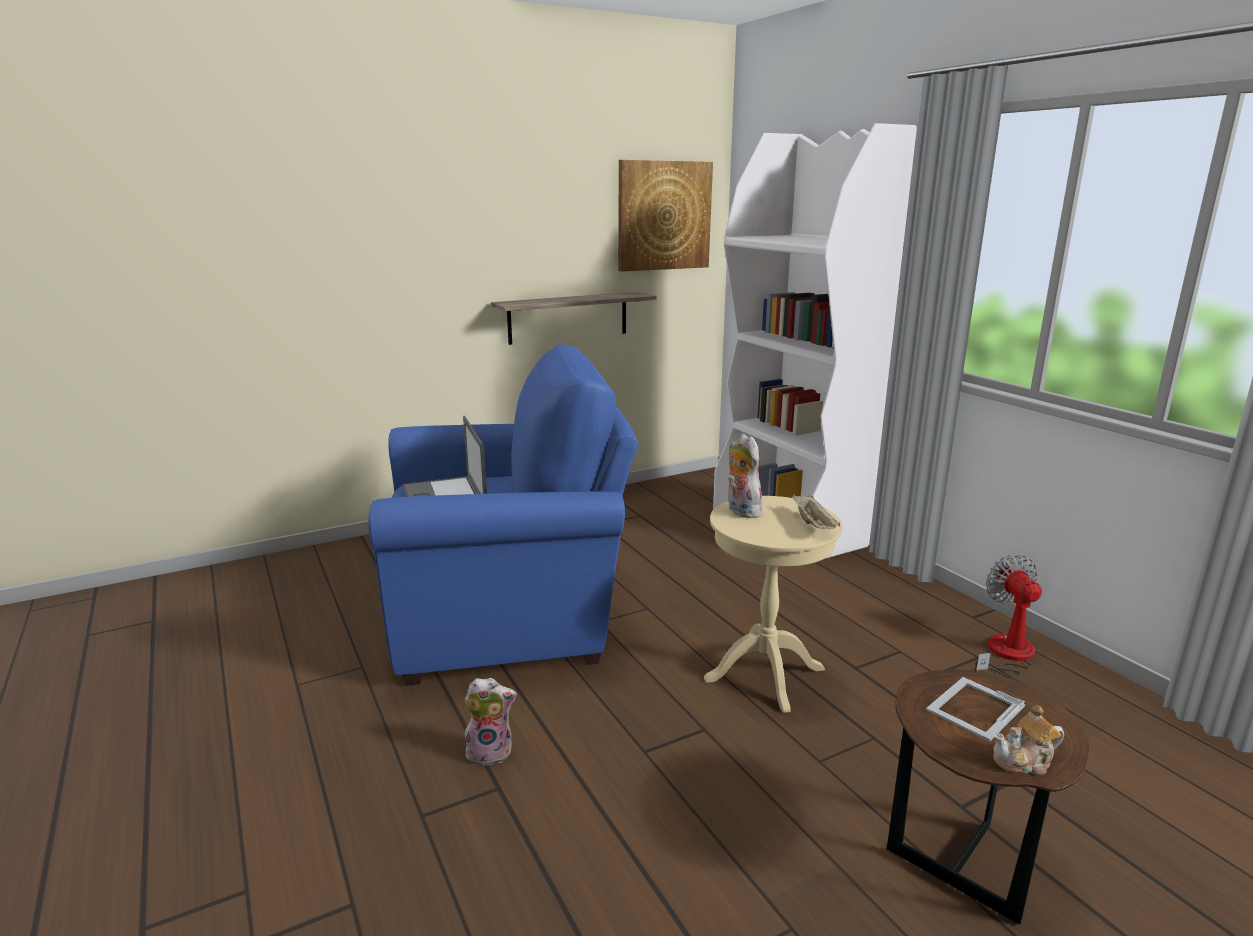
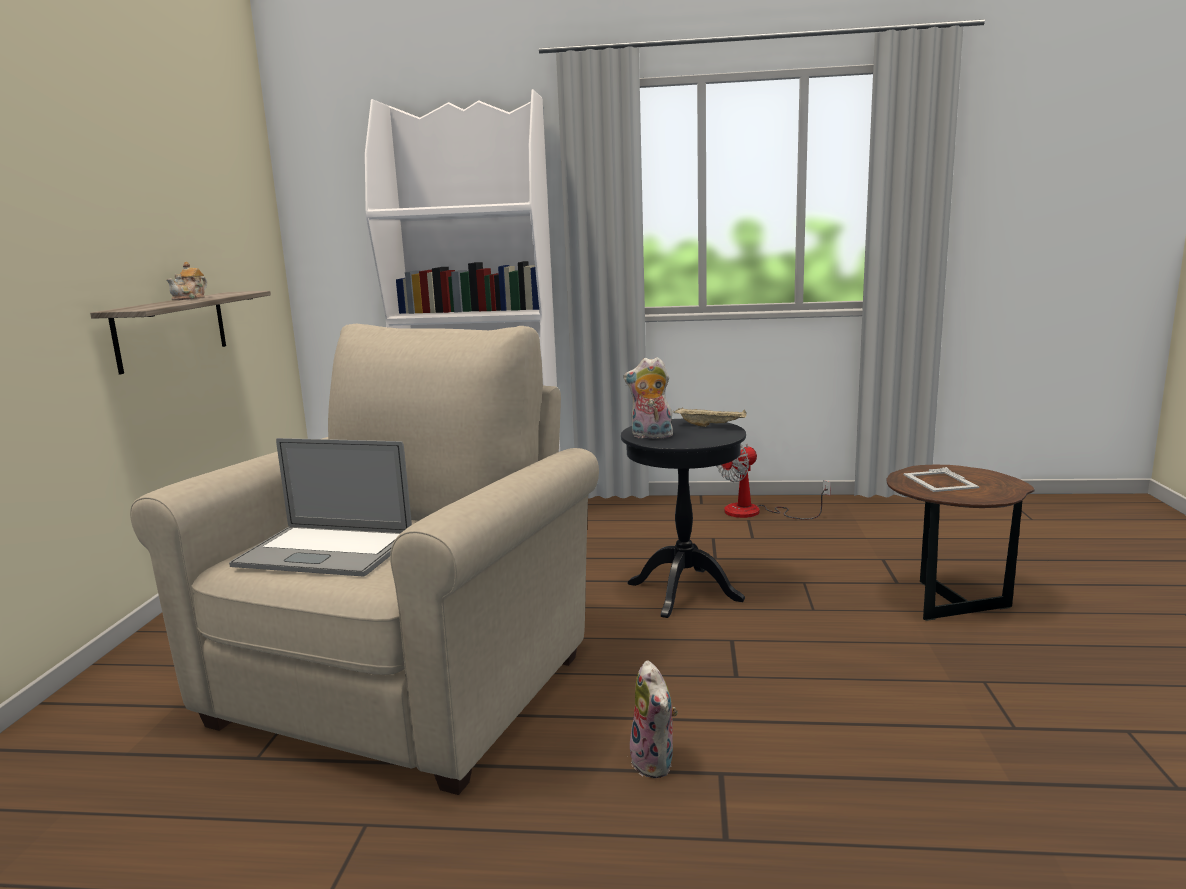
camera: 55 degrees left, 5 degrees down
blue armchair [368,344,639,686] -> beige armchair [130,324,599,795]
plush toy [465,678,517,766] -> plush toy turned 135 degrees clockwise [627,660,678,778]
picture [618,160,713,272] -> none
beige side table [704,496,843,713] -> black side table [621,419,746,618]
fan [970,554,1042,679] -> fan turned 60 degrees counterclockwise [716,444,831,520]
teapot [993,705,1064,775] -> teapot moved to [166,262,207,300]

